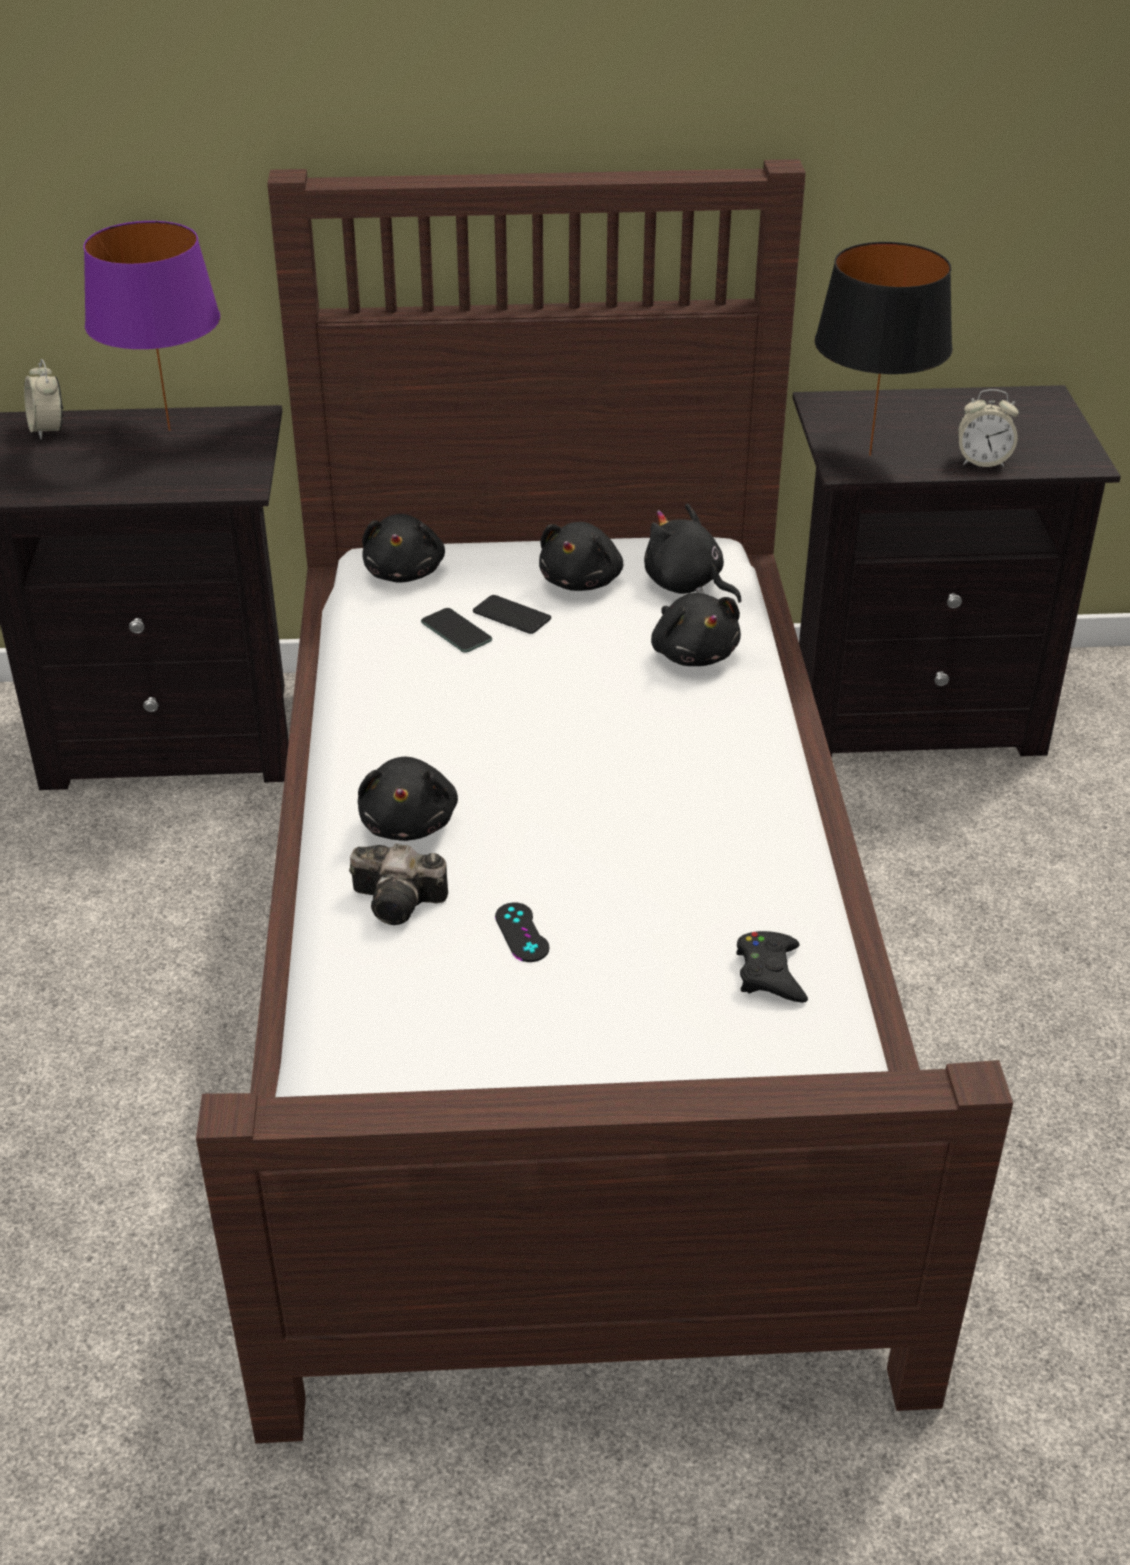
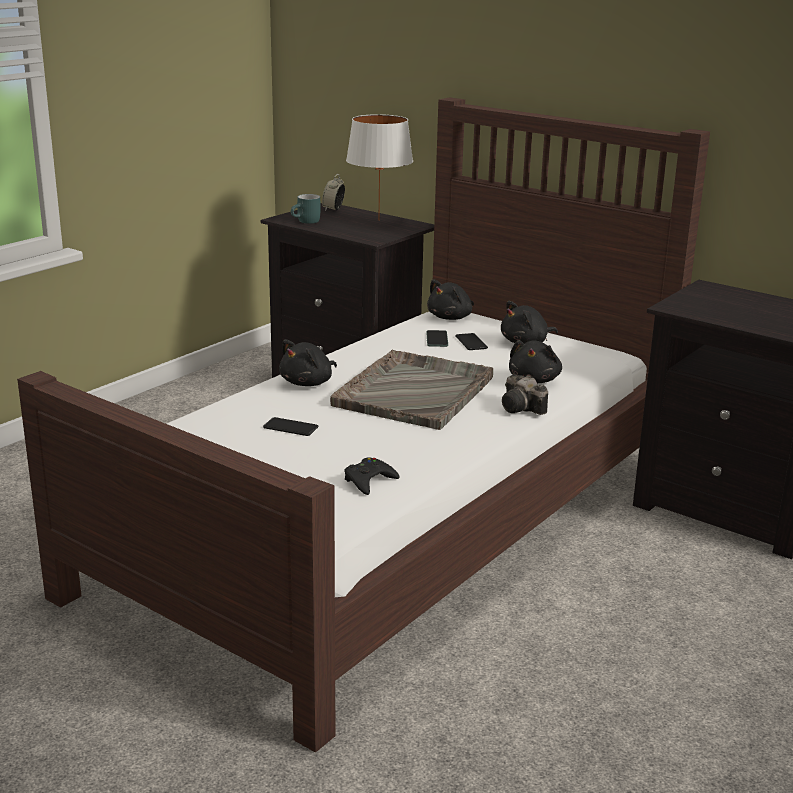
camera: 40 degrees right, 15 degrees down
purple table lamp [83,221,220,431] -> white table lamp [346,114,413,221]
camera [349,843,448,925] -> camera moved to [502,375,548,415]
black game controller [495,903,549,962] -> phone [263,417,318,436]
black plush toy [644,503,742,603] -> none
black table lamp [815,242,953,456] -> none
alarm clock [958,389,1019,467] -> none
none -> turquoise mug [291,194,320,224]
none -> grey tray [330,350,493,430]

